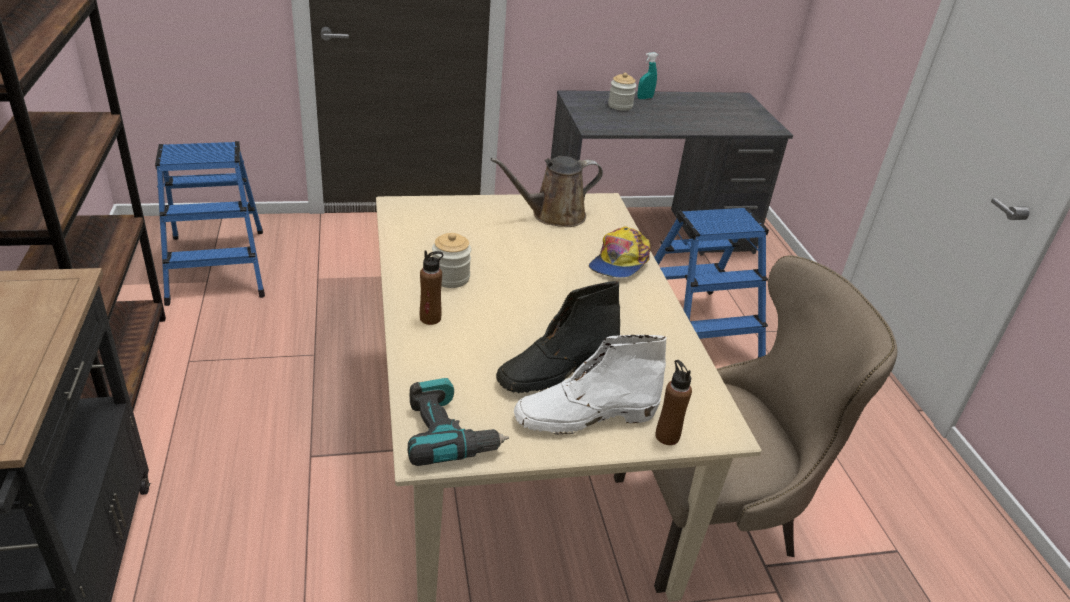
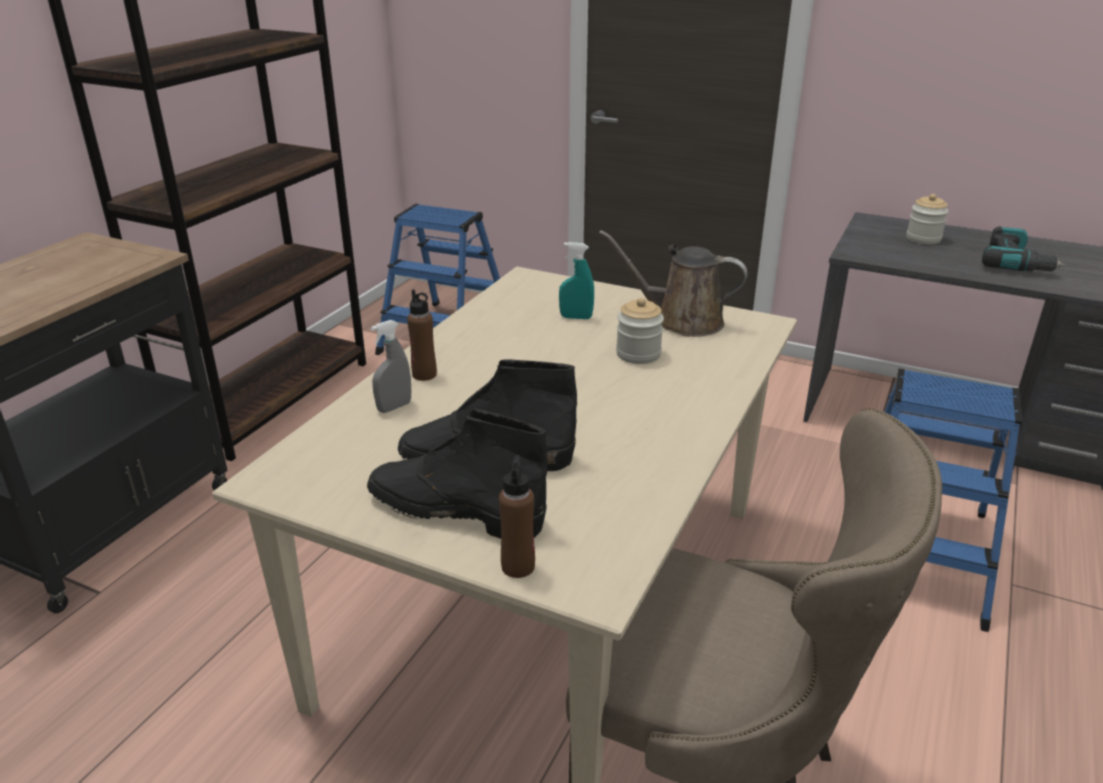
camera: 40 degrees right, 5 degrees down
power drill [408,378,509,466] -> power drill moved to [982,226,1065,272]
jar [432,233,471,288] -> jar moved to [616,298,664,364]
white boot [514,335,667,435] -> black boot [367,409,548,539]
cap [589,227,650,278] -> none
turquoise spray bottle [638,52,658,99] -> turquoise spray bottle moved to [559,242,594,319]
none -> grey spray bottle [371,320,411,413]

